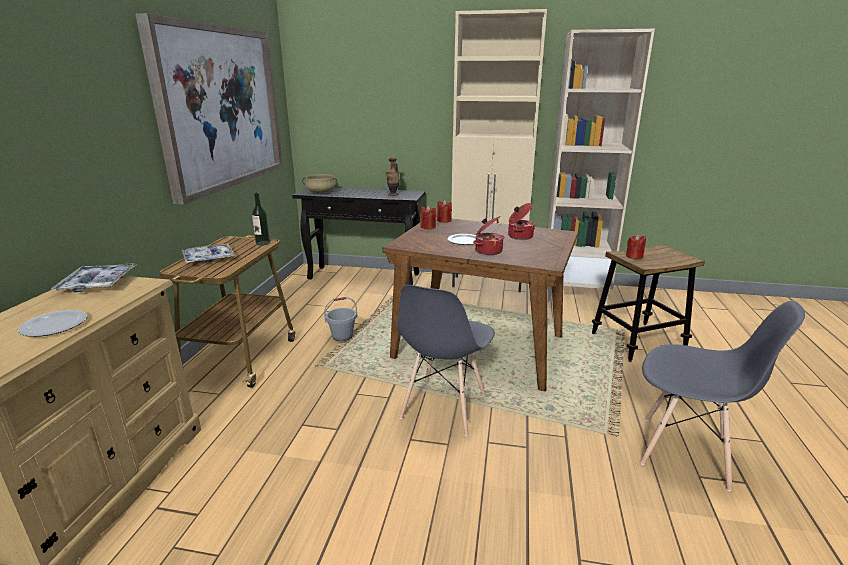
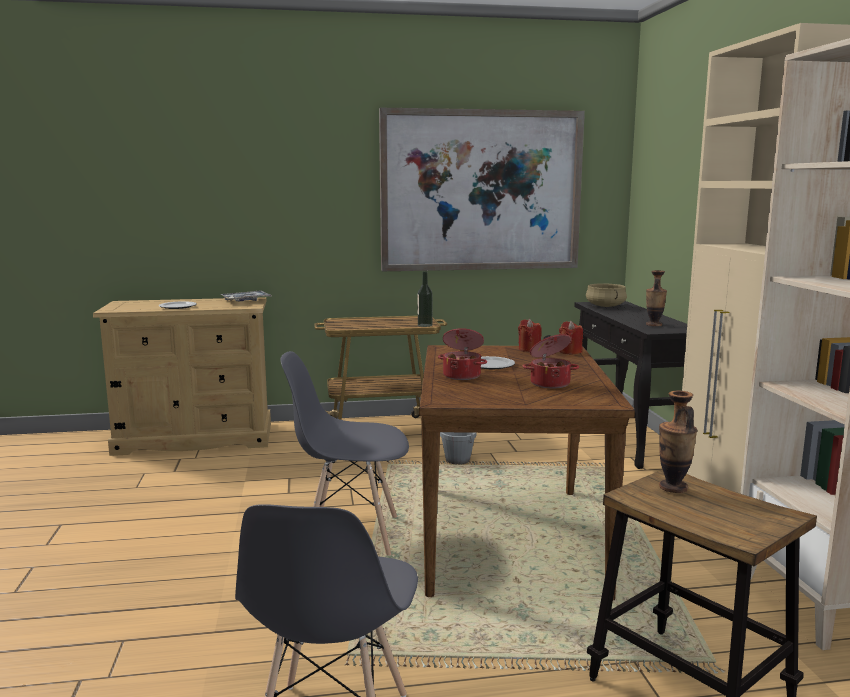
camera: 70 degrees right, 10 degrees down
tray [182,243,235,263] -> none
red candle [626,234,646,259] -> vase [659,391,697,493]

